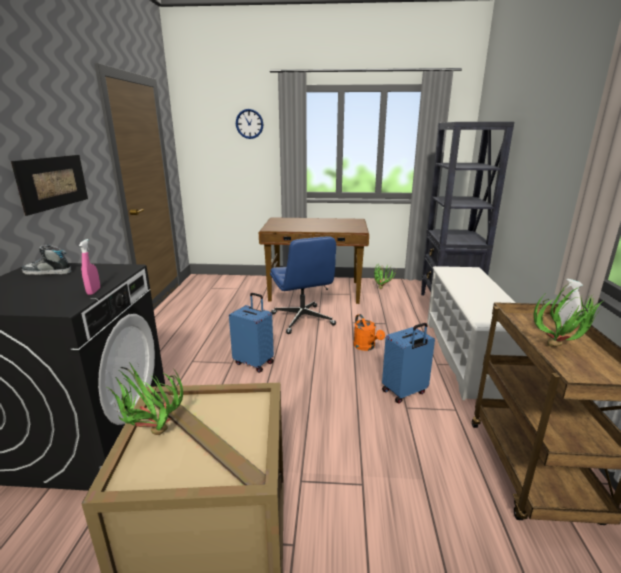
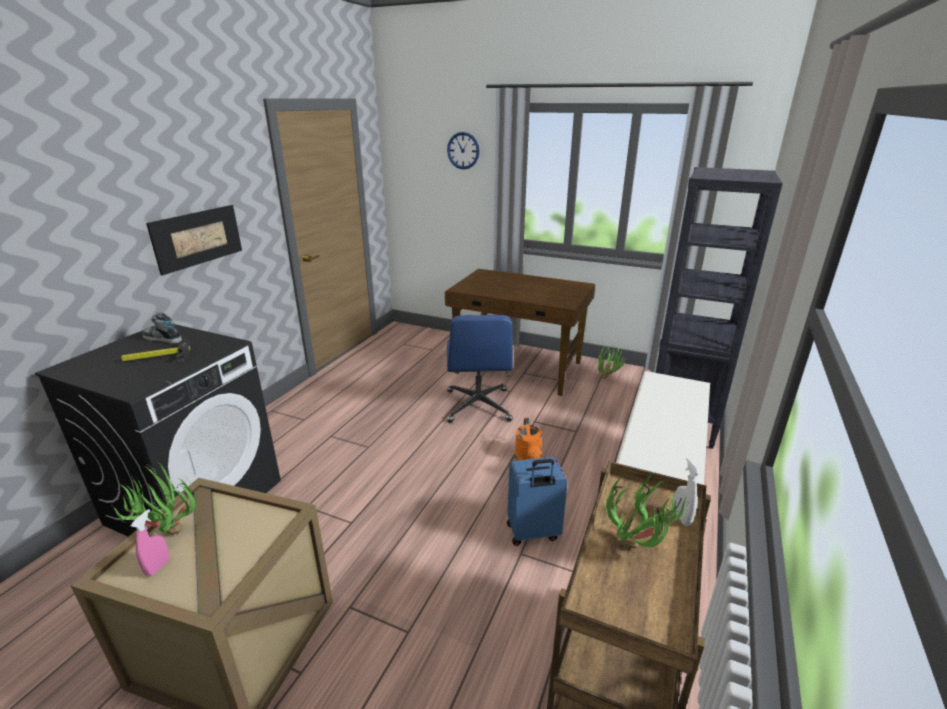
camera: 20 degrees right, 5 degrees up
pink spray bottle [79,239,100,295] -> pink spray bottle moved to [131,509,169,576]
blue suitcase [229,293,274,373] -> none
none -> hammer [121,339,191,363]

